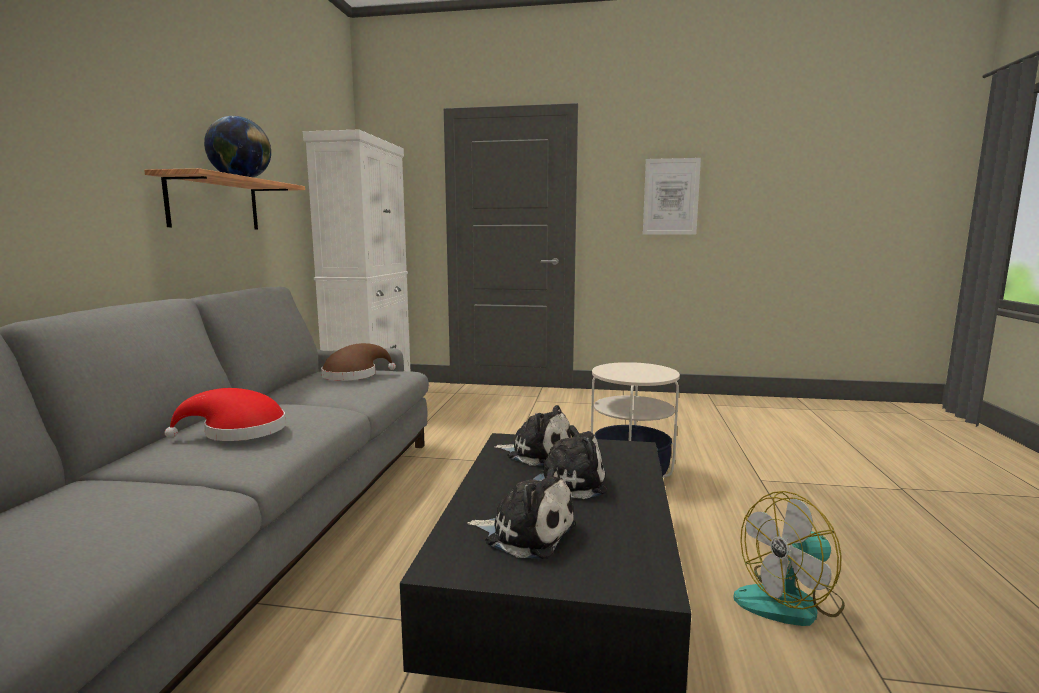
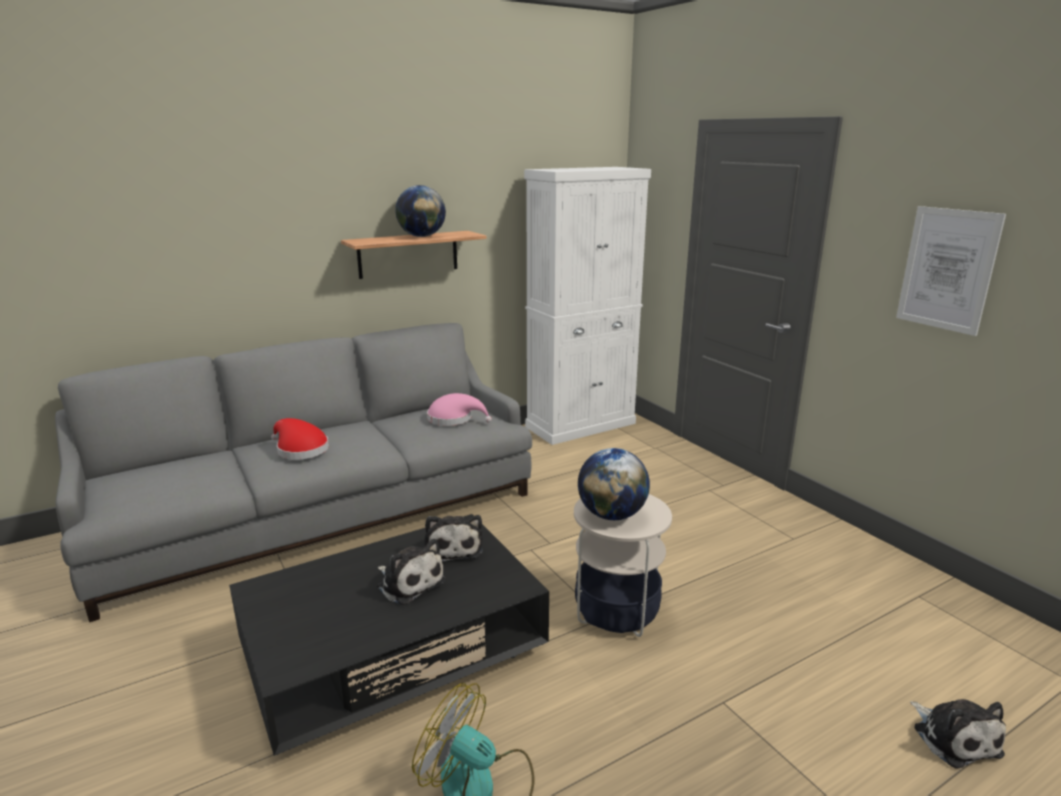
camera: 50 degrees right, 10 degrees up
brown hat [321,343,396,381] -> pink hat [427,393,492,426]
plush toy [467,465,576,559] -> plush toy moved to [910,699,1006,768]
none -> globe [578,448,650,520]

